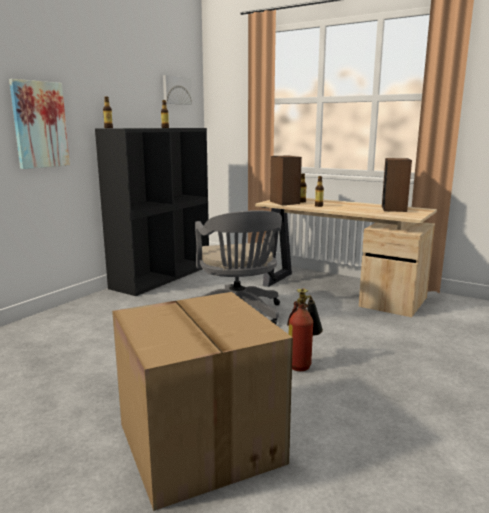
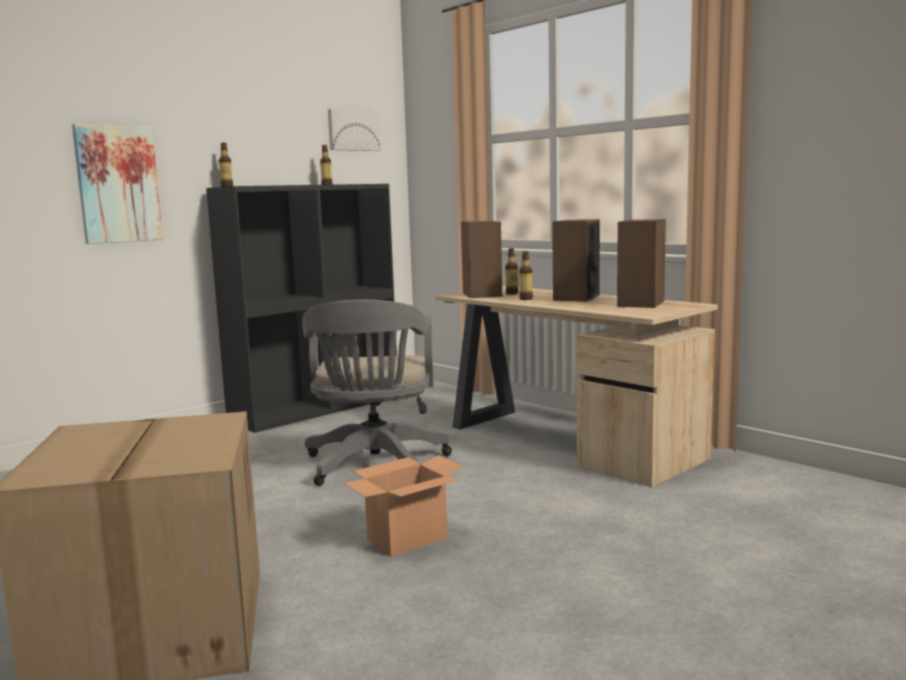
camera: 15 degrees right, 5 degrees down
fire extinguisher [287,288,323,371] -> cardboard box [343,455,464,557]
none -> speaker [552,219,600,302]

